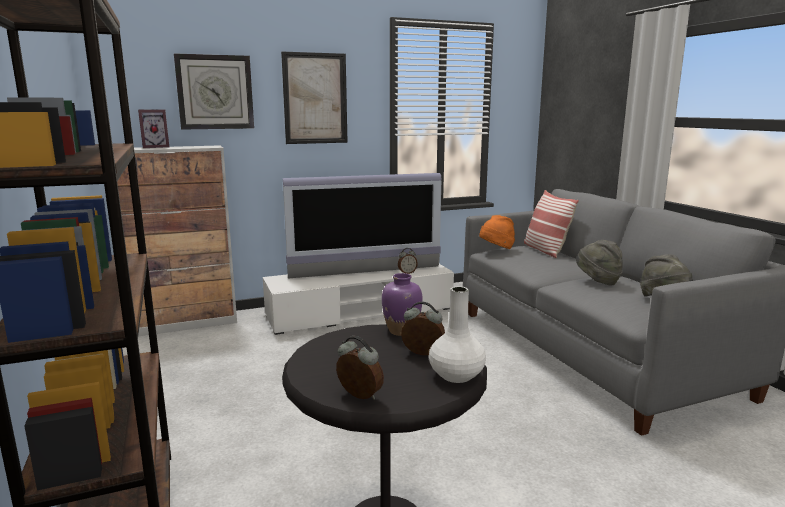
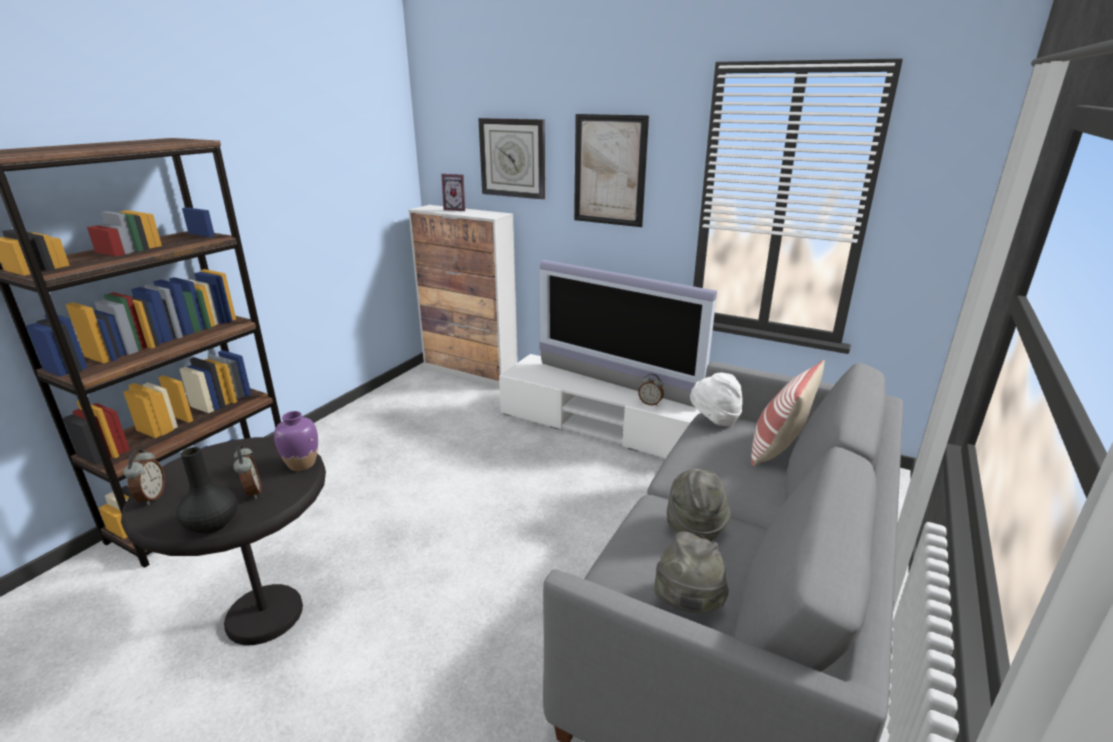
camera: 50 degrees right, 10 degrees up
white vase [429,286,486,383] -> black vase [176,447,238,534]
orange hat [479,215,515,249] -> white hat [690,373,743,426]

